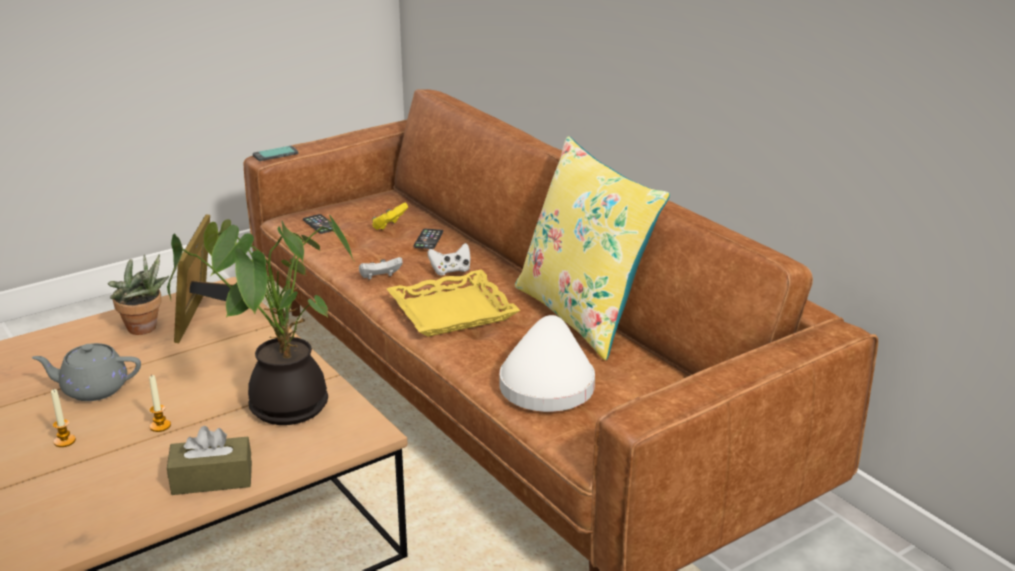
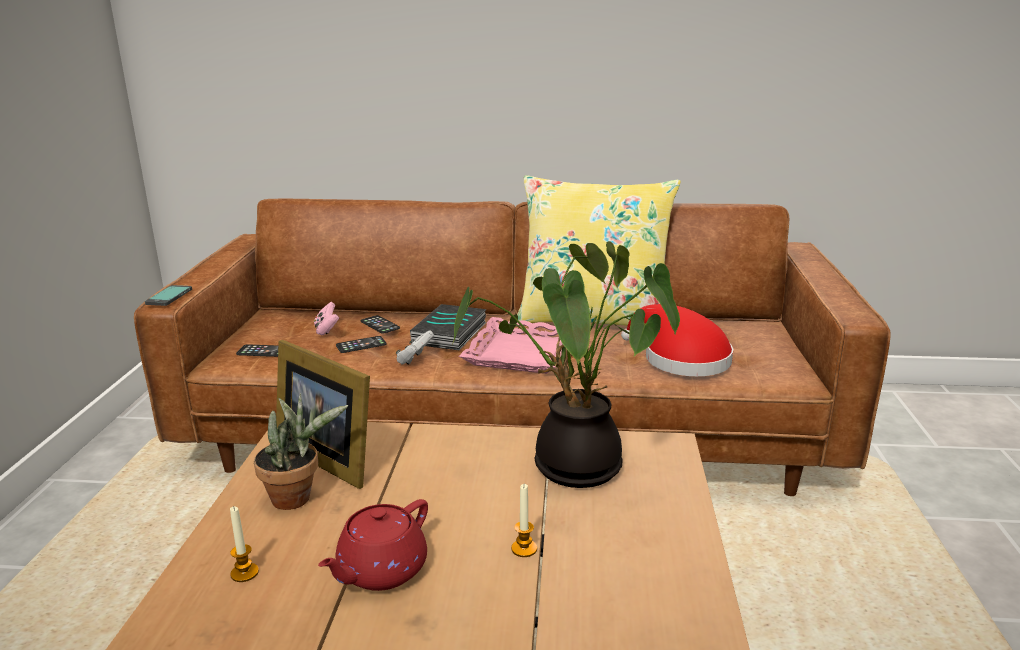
camera: 50 degrees left, 5 degrees down
grey teapot [32,343,141,401] -> red teapot [318,499,428,591]
candle [51,389,76,447] -> candle moved to [230,506,259,582]
brown tissue box [167,426,252,495] -> none
yellow game controller [372,203,408,230] -> pink game controller [314,302,339,335]
yellow tray [387,270,521,337] -> pink tray [459,317,562,374]
white game controller [427,243,471,276] -> book [410,304,487,350]
white hat [500,315,595,412] -> red hat [621,304,733,376]
none -> phone [336,336,386,353]

